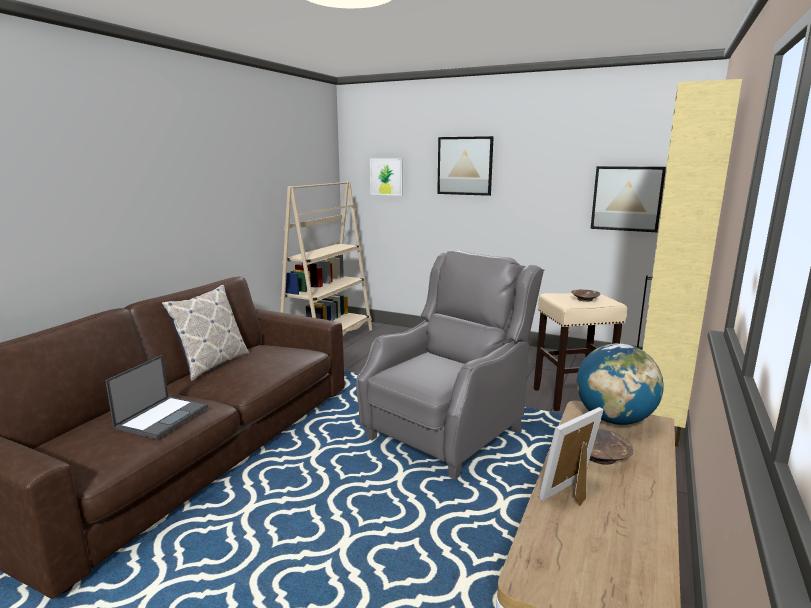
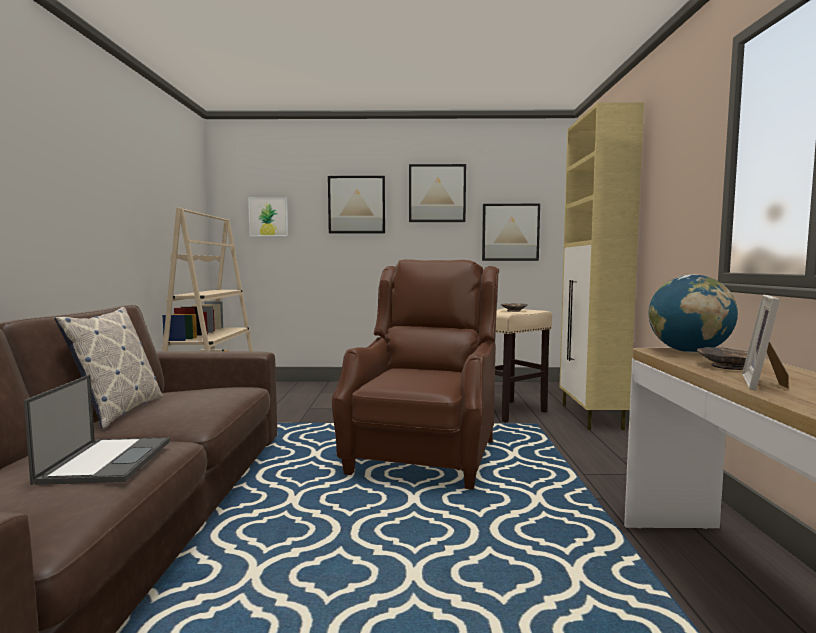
camera: 25 degrees left, 10 degrees down
grey armchair [356,250,545,480] -> brown armchair [332,259,499,490]
none -> picture [409,164,466,222]

